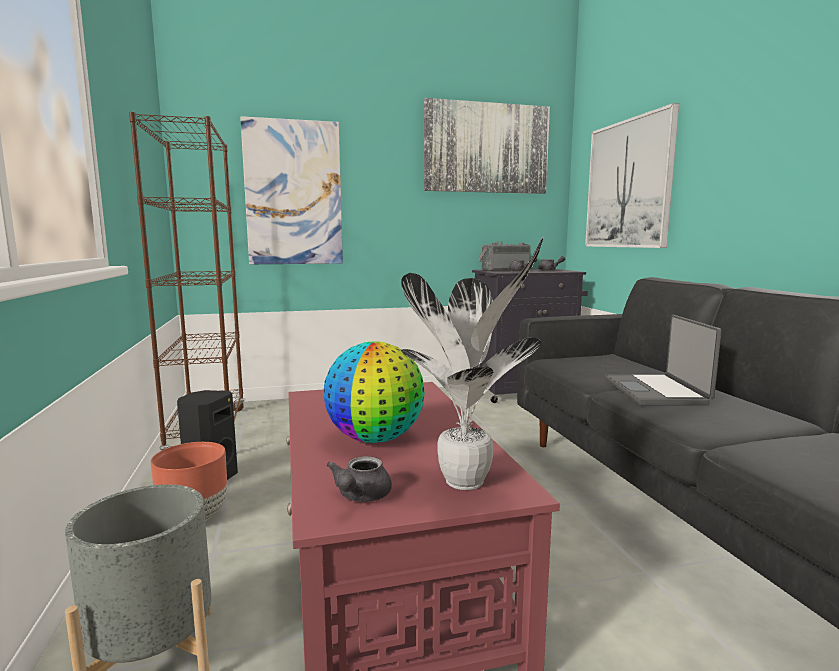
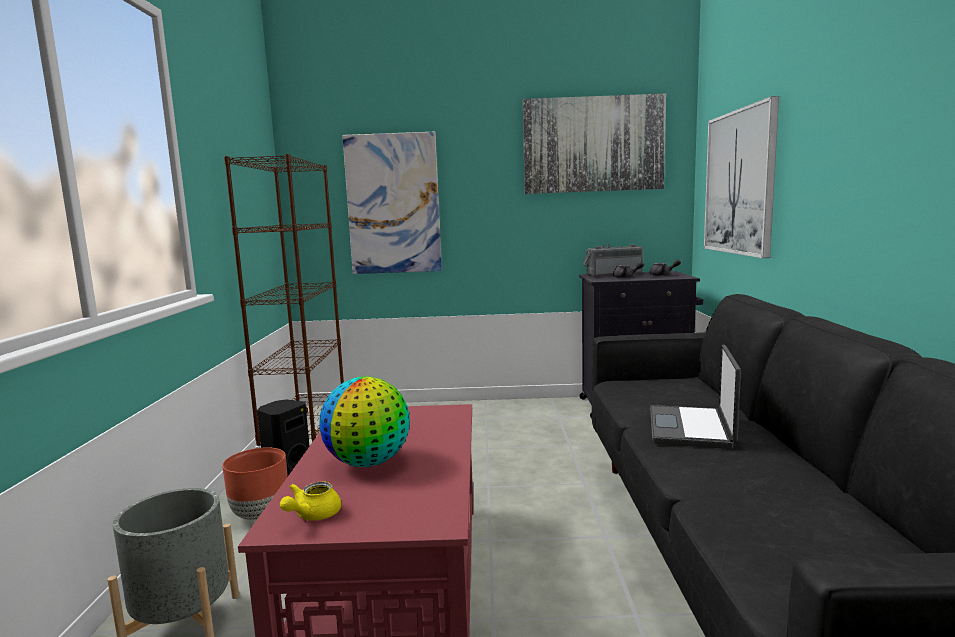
camera: 15 degrees right, 0 degrees up
grey teapot [327,456,392,502] -> yellow teapot [280,481,341,521]
potted plant [401,237,544,490] -> none

